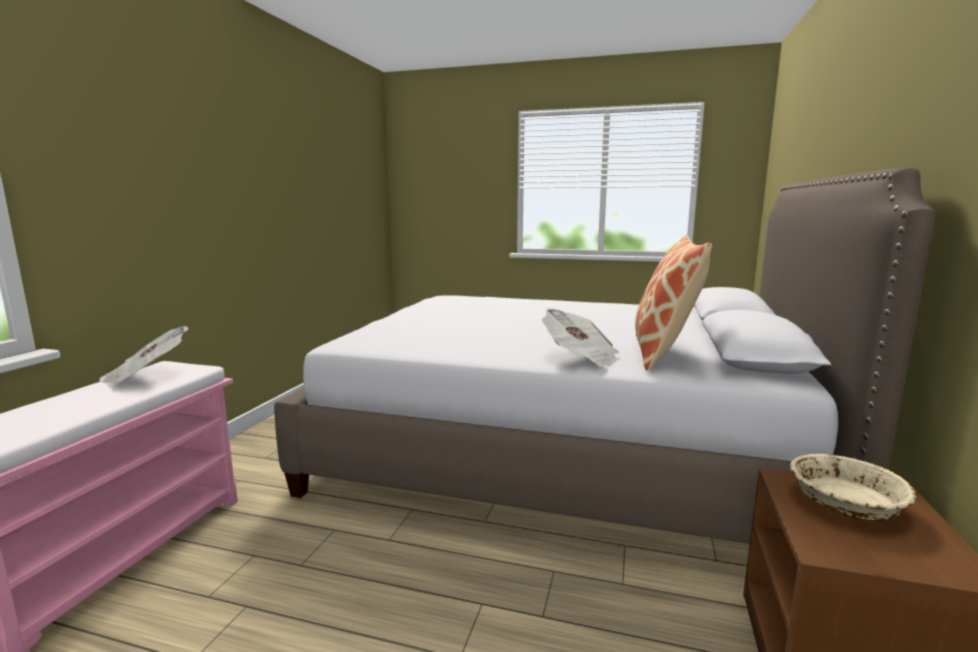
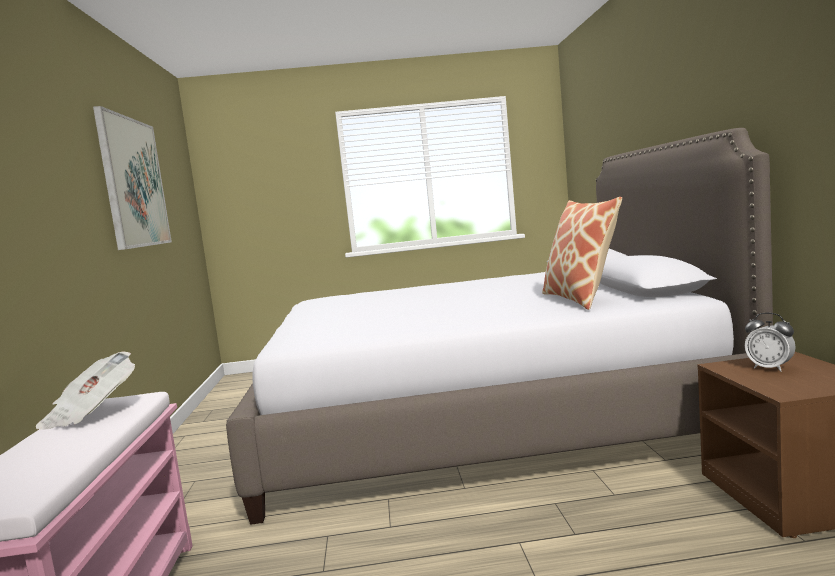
camera: 20 degrees left, 5 degrees down
newspaper [542,308,619,368] -> none
beige bowl [790,454,916,521] -> alarm clock [745,313,796,372]
none -> picture [93,106,172,250]

